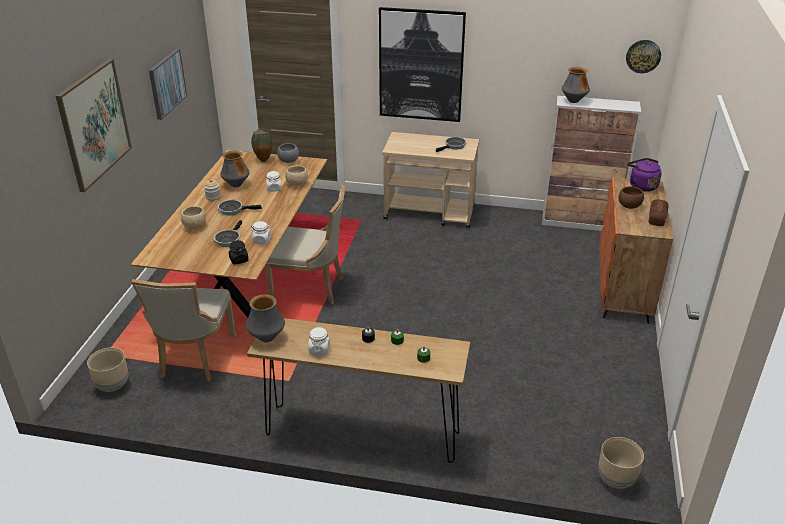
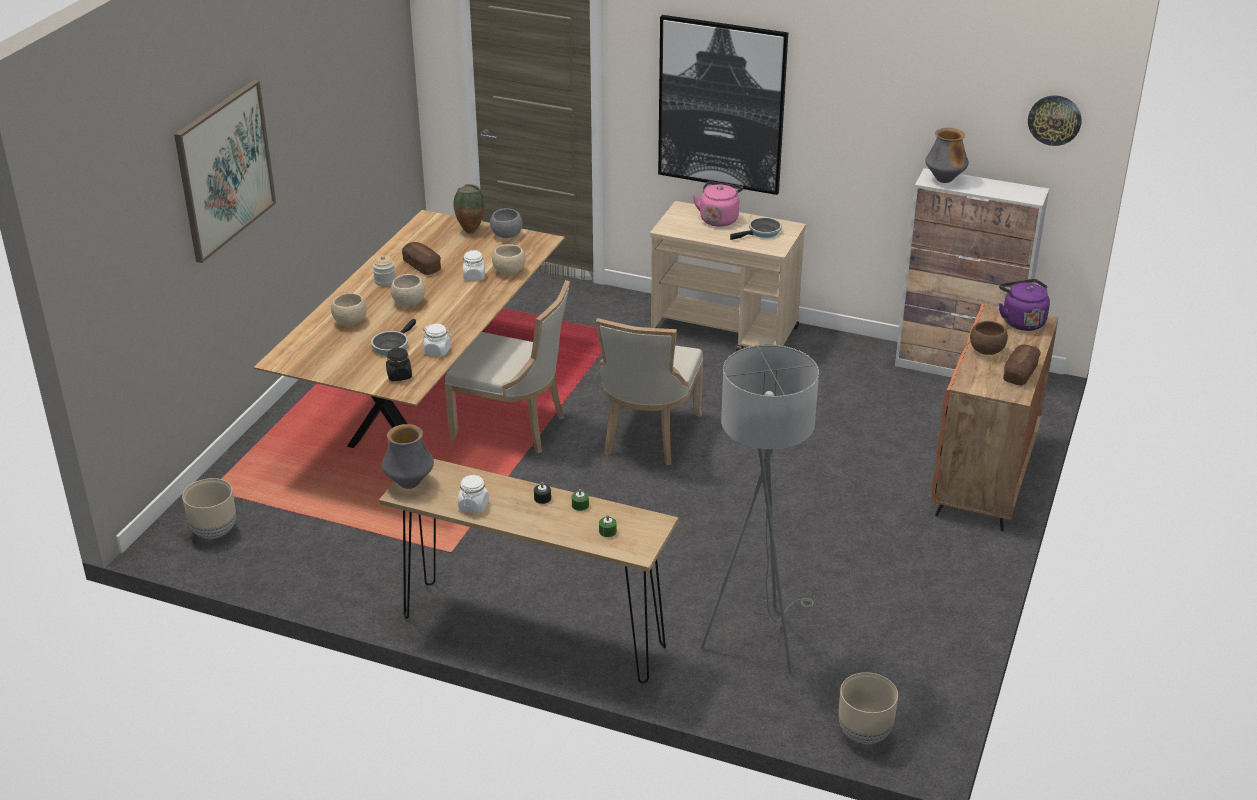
camera: 10 degrees right, 0 degrees up
beige chair [131,279,237,381] -> beige chair moved to [596,318,703,465]
picture [149,49,187,120] -> none
frying pan [218,200,262,215] -> beige bowl [391,274,425,306]
vase [220,151,249,187] -> bread [402,242,441,275]
none -> pink kettle [693,182,743,227]
none -> grey floor lamp [700,344,819,673]

